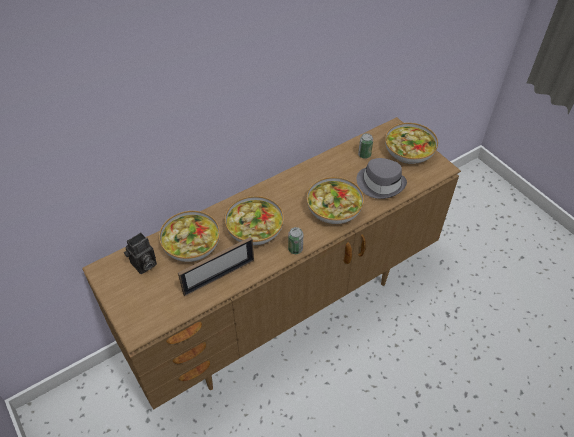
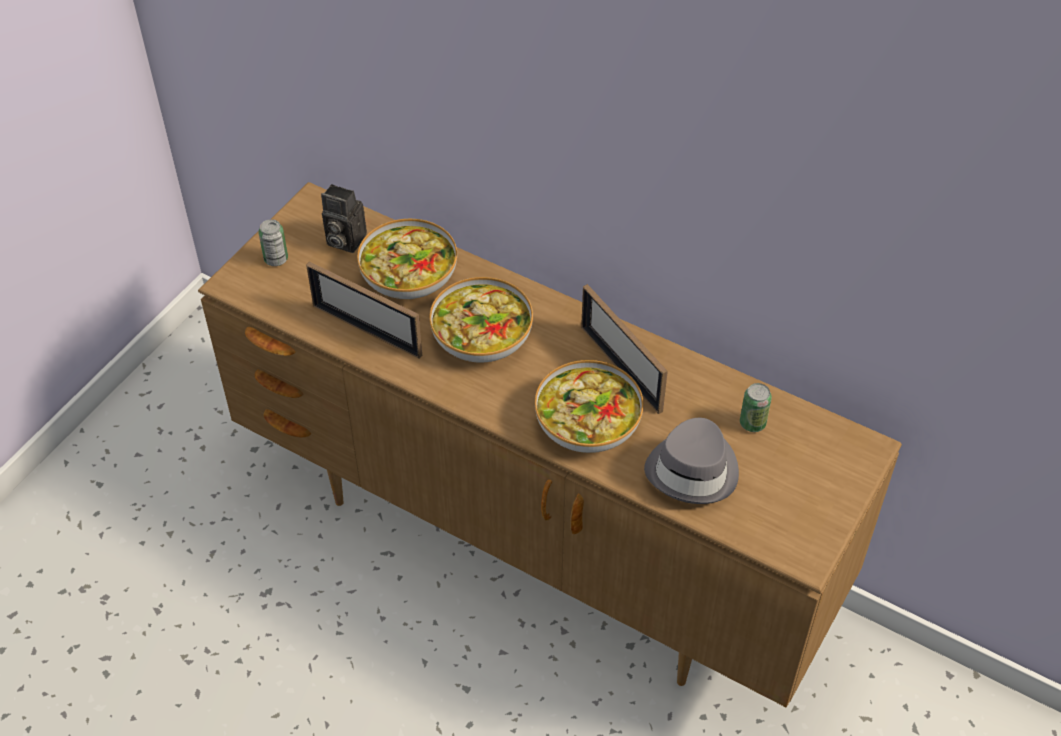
camera: 65 degrees right, 0 degrees up
can [288,227,303,254] -> can moved to [258,219,288,266]
bowl [385,123,438,164] -> none
none -> picture frame [581,284,668,414]

